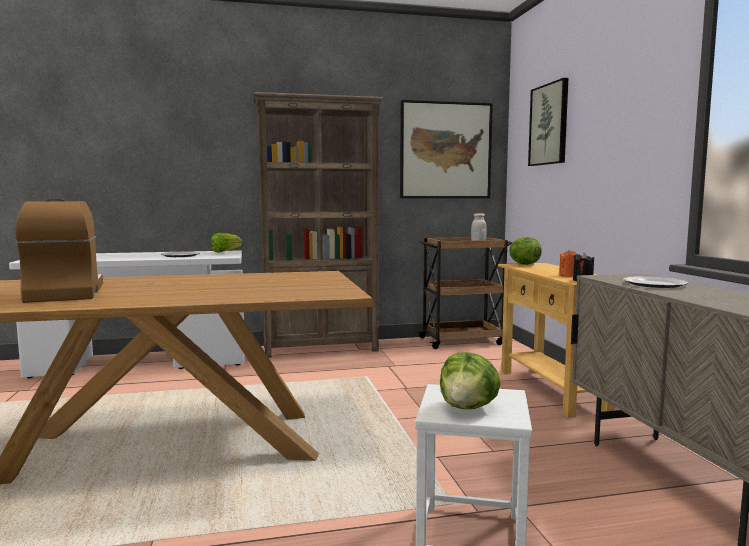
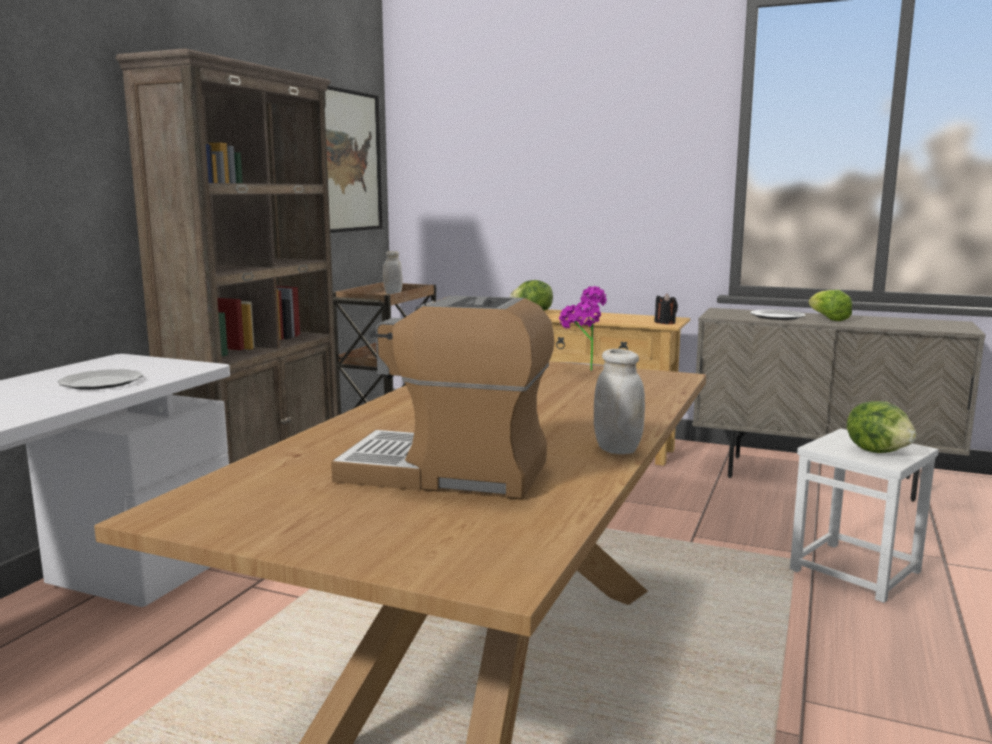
camera: 55 degrees left, 5 degrees up
lettuce [211,233,243,253] -> lettuce moved to [809,290,852,321]
picture [528,78,568,166] -> none
orange candle [559,249,578,277] -> none
none -> potted plant [559,286,607,371]
none -> white jar [594,349,645,454]

